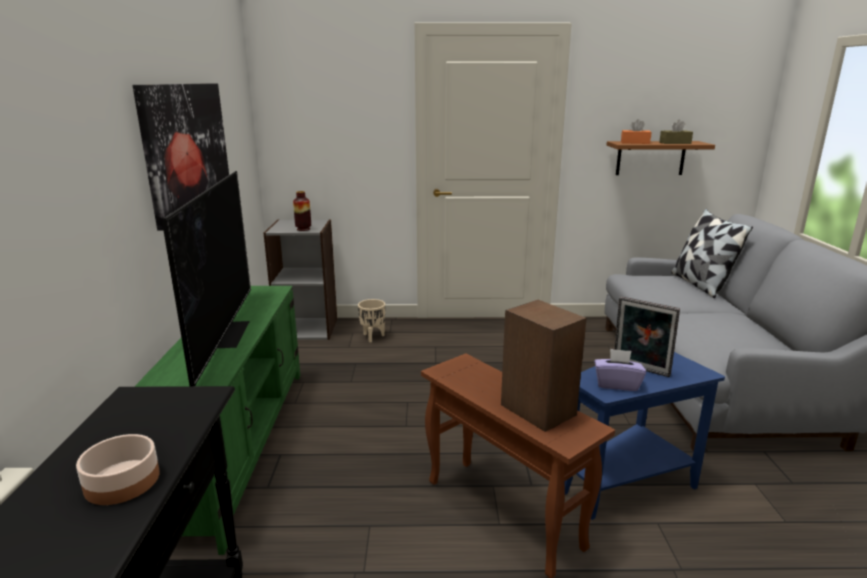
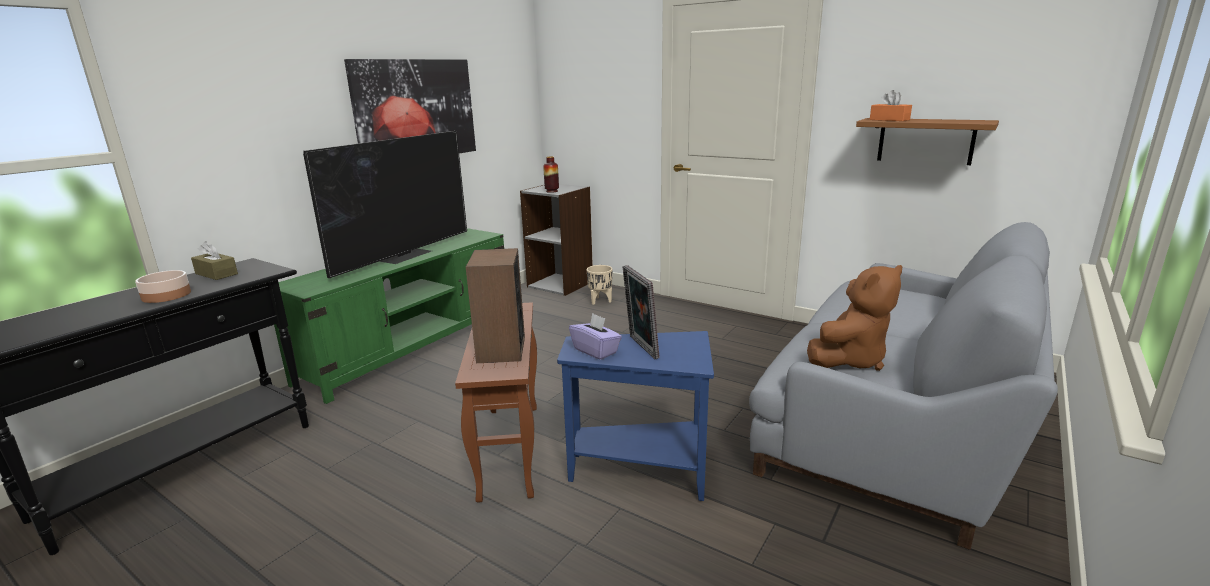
camera: 35 degrees right, 0 degrees up
brown tissue box [659,120,693,144] -> brown tissue box moved to [191,241,238,280]
pillow [672,209,753,298] -> none
none -> brown plush toy [807,265,902,371]

